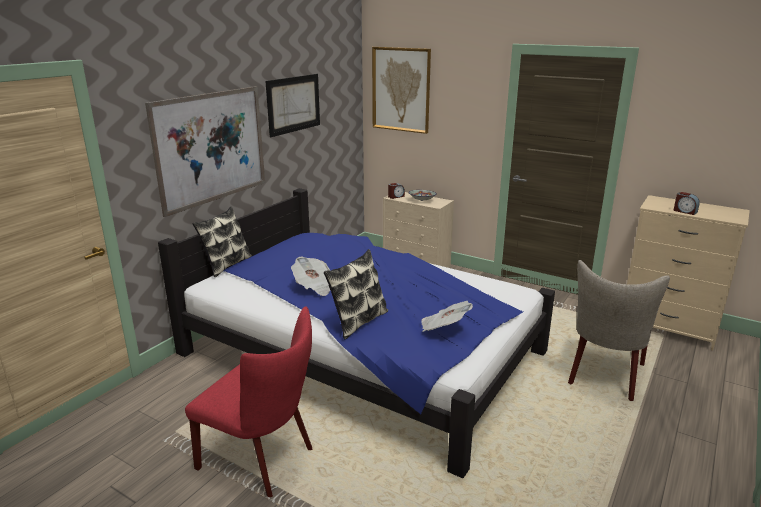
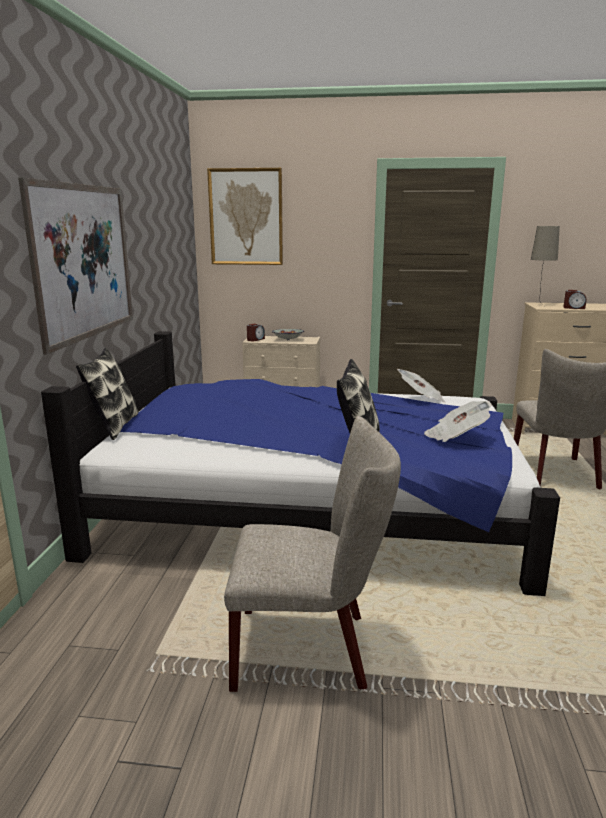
camera: 25 degrees left, 5 degrees down
red chair [185,306,312,497] -> beige chair [224,416,401,692]
picture [265,74,320,137] -> none
newspaper [291,257,330,296] -> newspaper moved to [397,369,446,403]
none -> beige table lamp [531,226,560,306]

